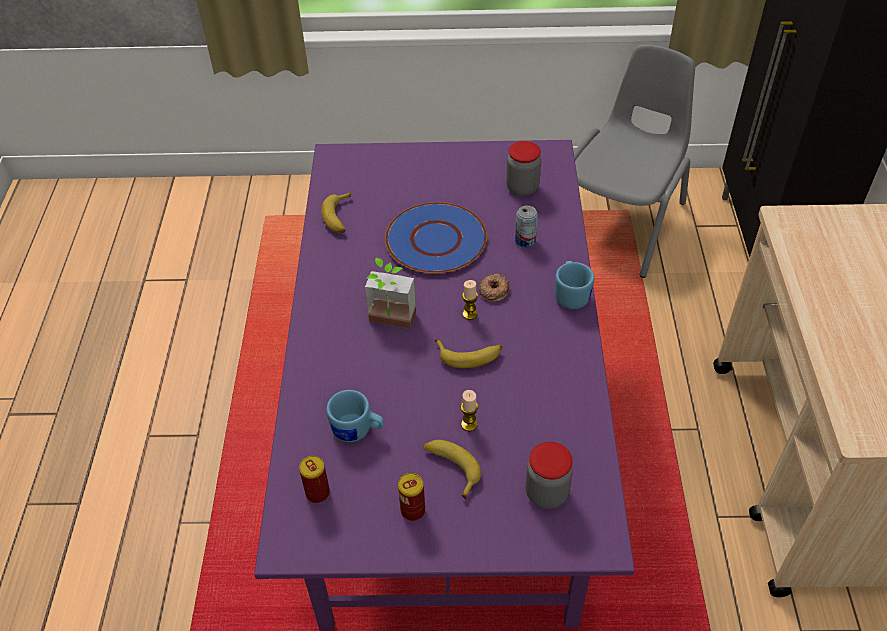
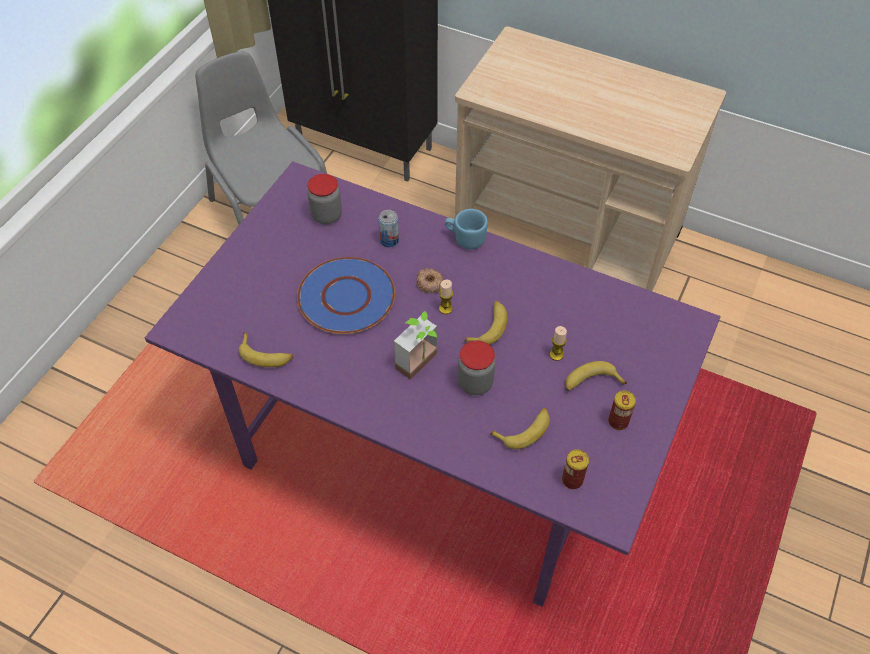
camera: 65 degrees left, 5 degrees up
blue mug [326,390,384,442] -> banana [490,408,550,449]
jar [525,442,573,509] -> jar moved to [458,341,495,395]

